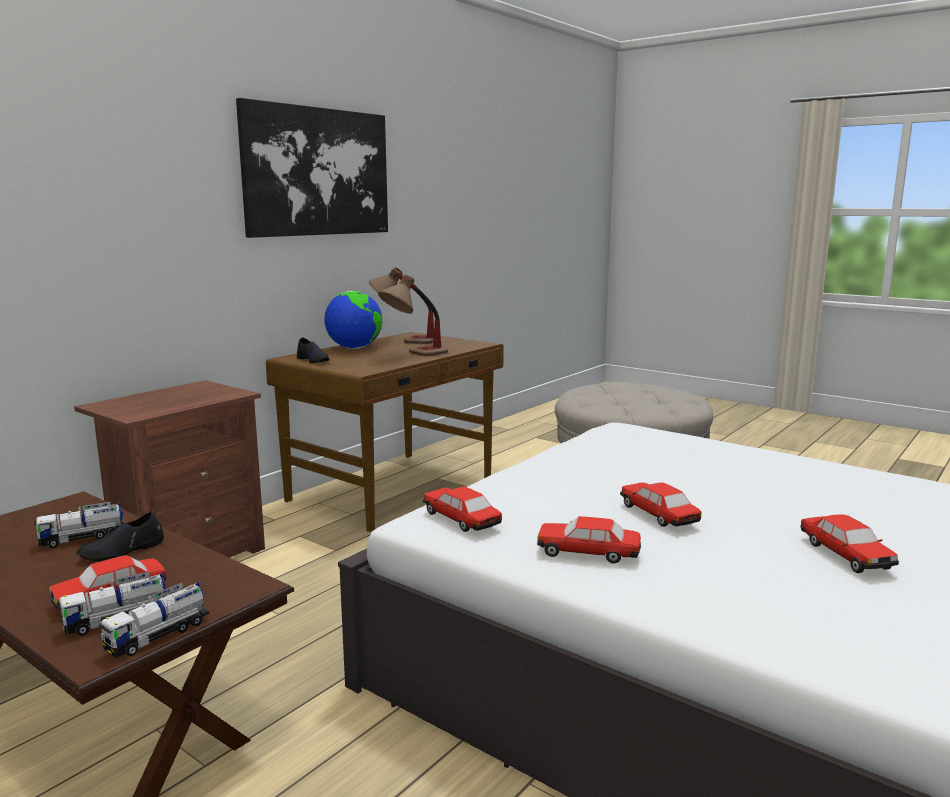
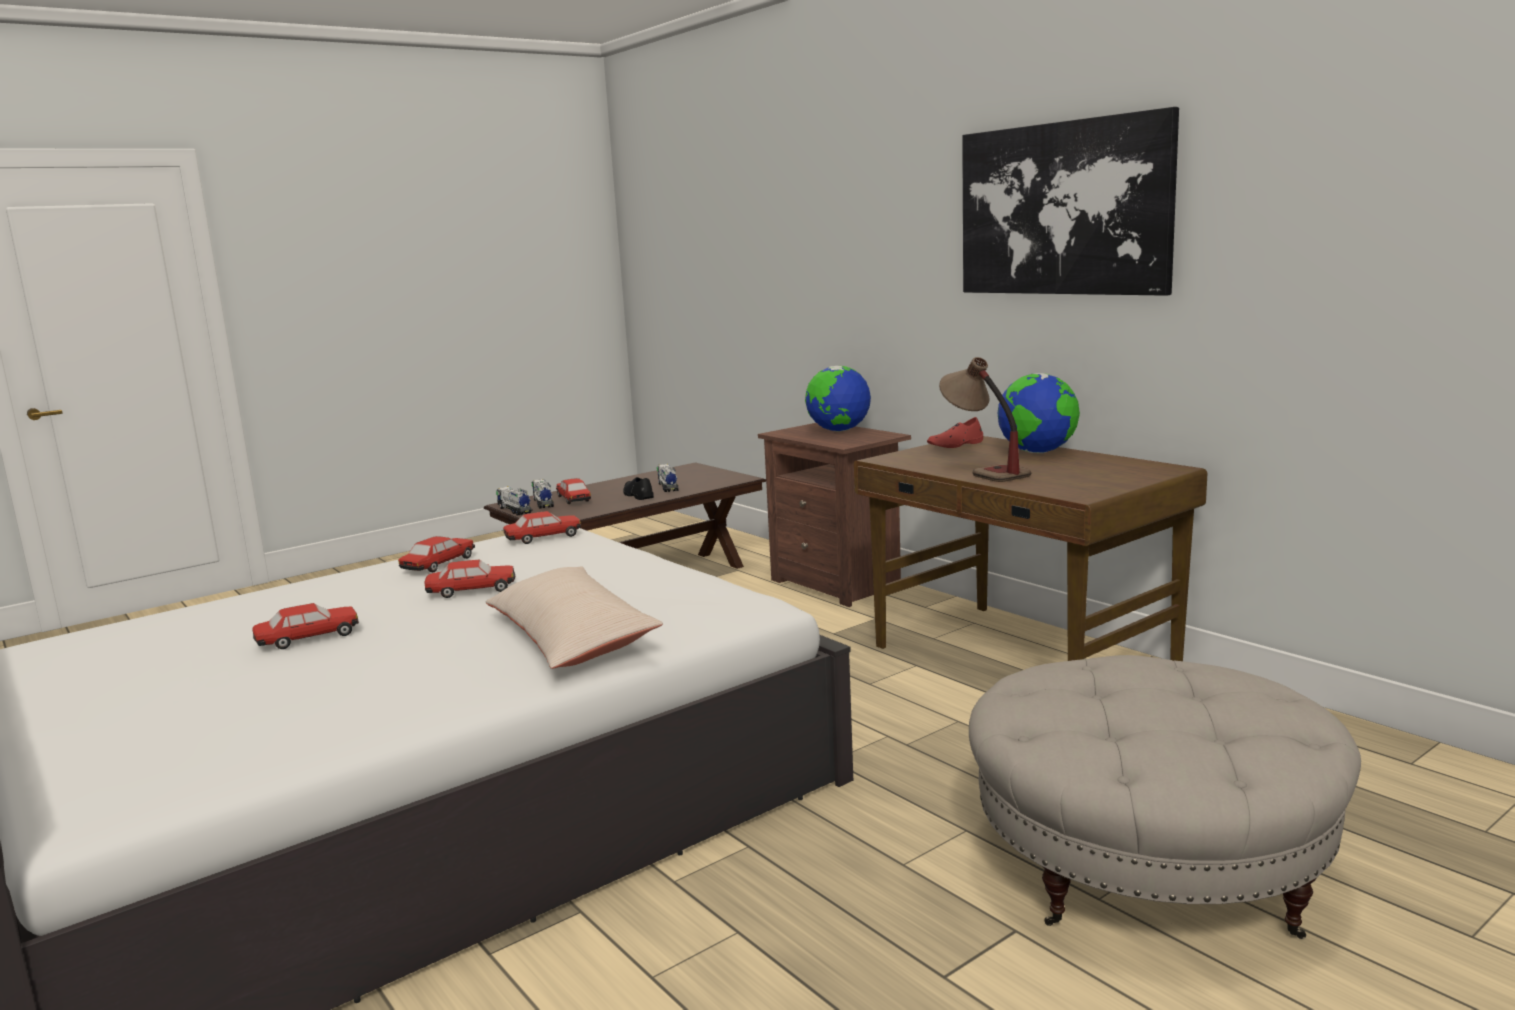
camera: 105 degrees right, 0 degrees up
black shoe [297,337,330,363] -> red shoe [927,417,983,448]
table lamp [369,267,434,344] -> none
toy car [800,514,899,573] -> toy car turned 150 degrees clockwise [253,603,359,649]
none -> beige pillow [485,566,663,669]
none -> globe [805,366,871,432]

